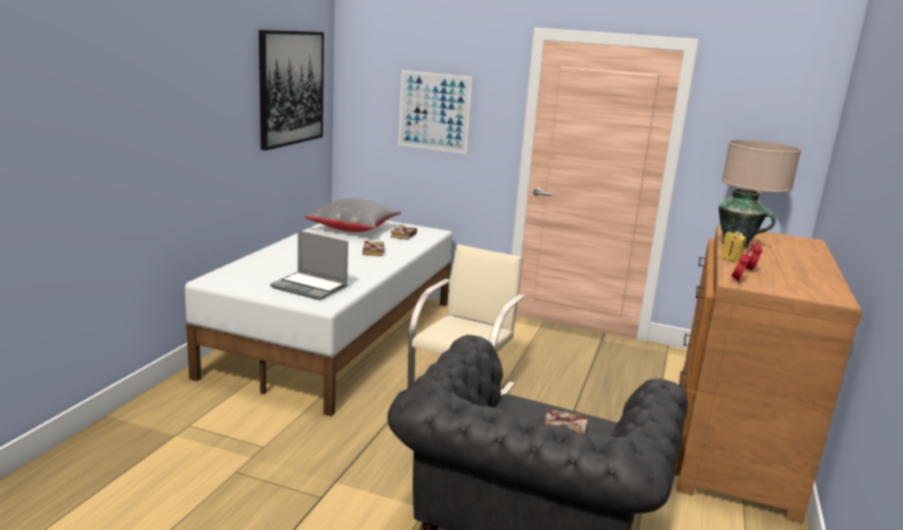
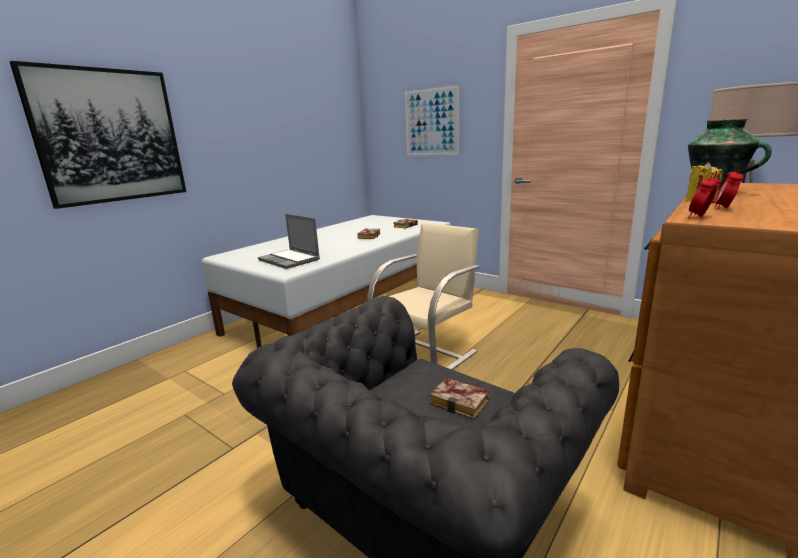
camera: 20 degrees right, 0 degrees up
picture [259,30,324,151] -> picture moved to [10,61,186,209]
grey pillow [304,198,401,232] -> none

